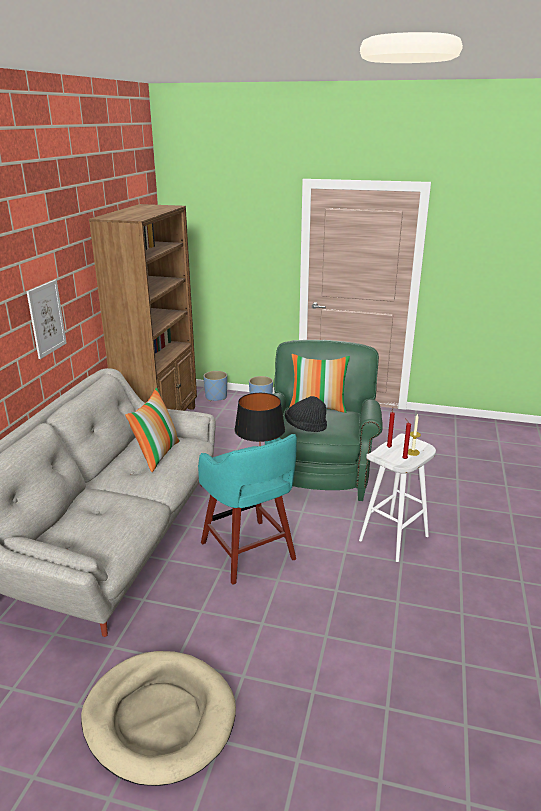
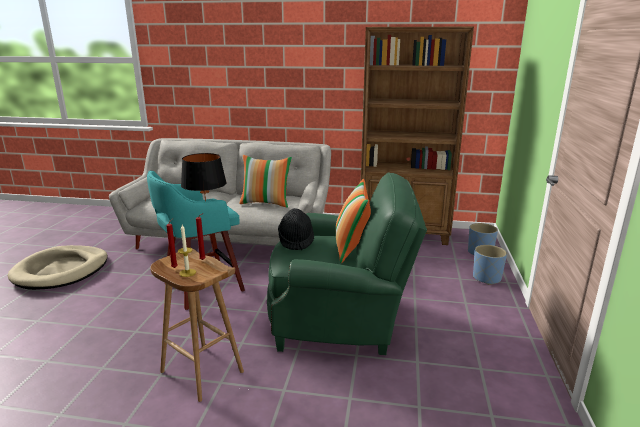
camera: 85 degrees right, 5 degrees down
picture [27,280,67,359] -> none
white stool [359,434,436,562] -> brown stool [150,249,244,402]

